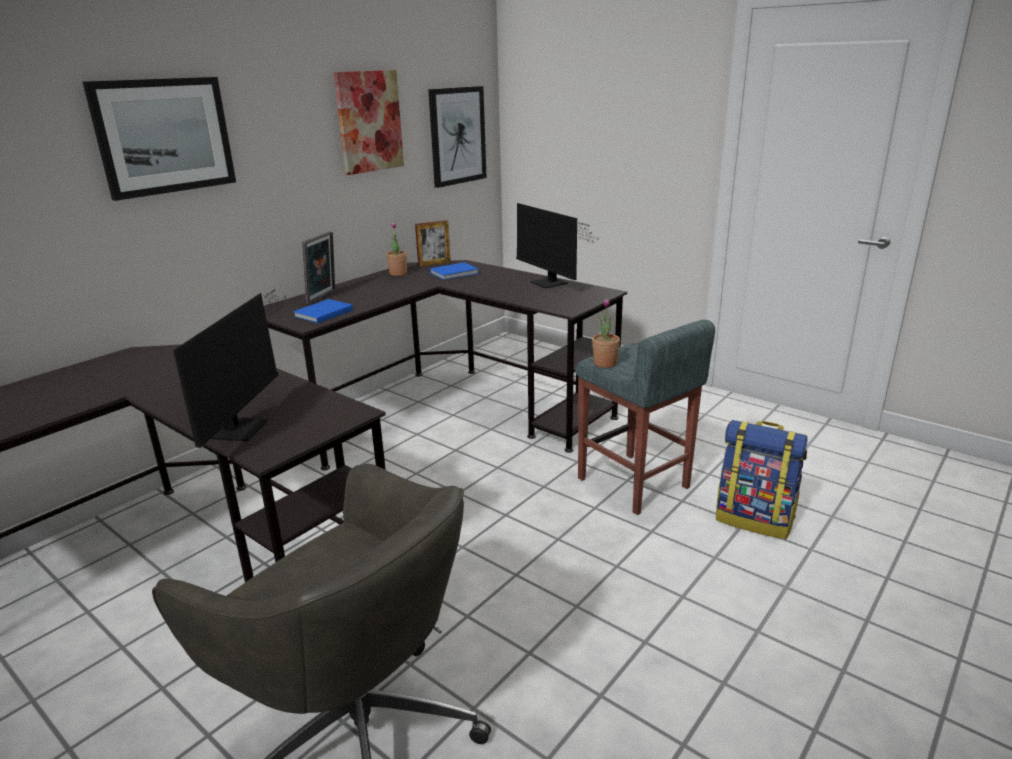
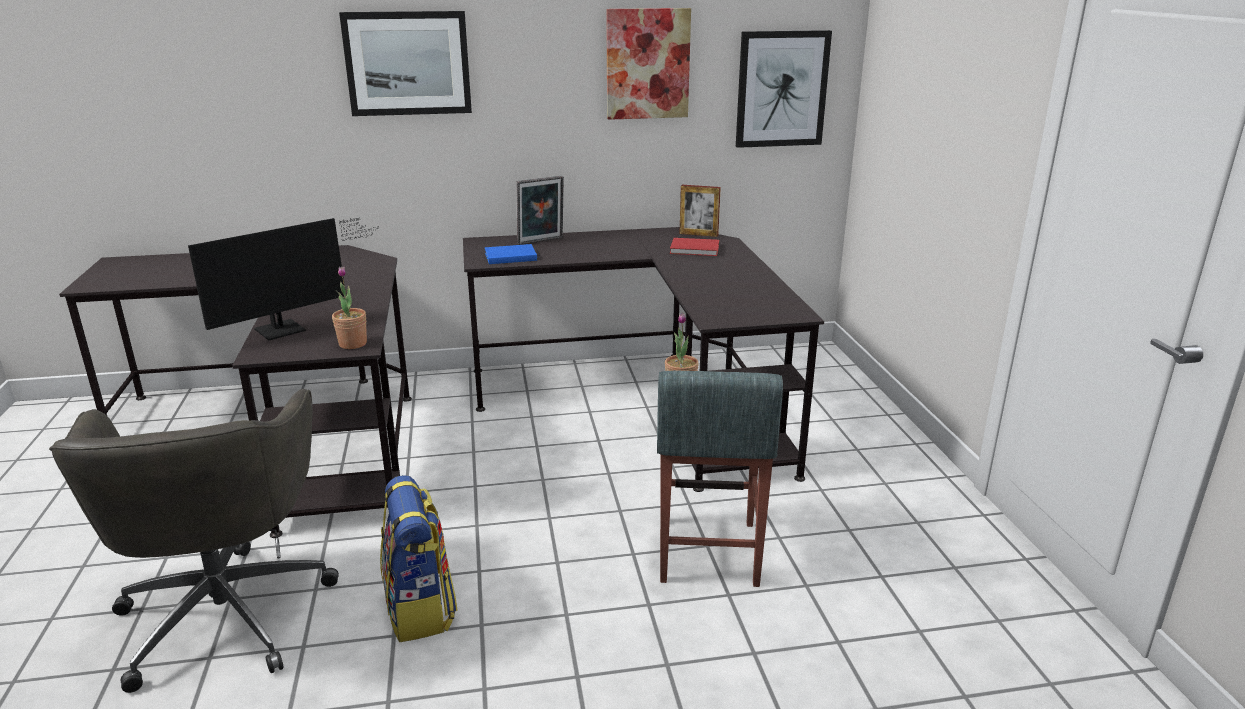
camera: 40 degrees right, 0 degrees up
potted plant [386,222,407,276] -> potted plant moved to [332,266,367,349]
blue book [430,262,479,280] -> red book [670,238,719,256]
monitor [516,203,595,288] -> none
backpack [716,420,808,539] -> backpack moved to [380,475,458,642]

